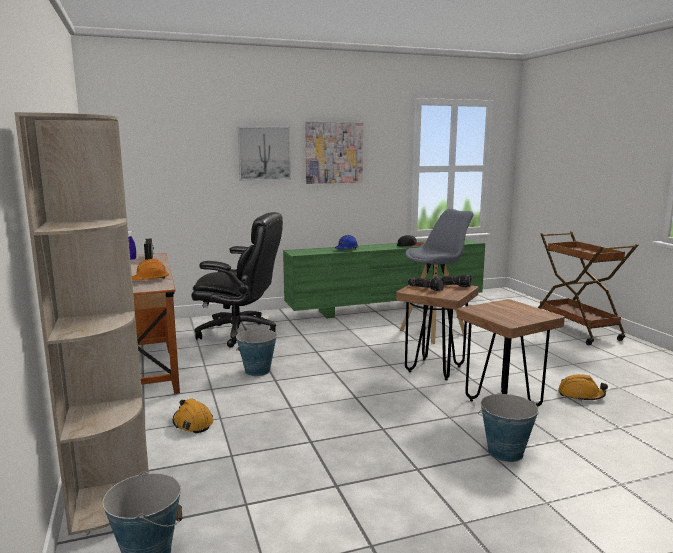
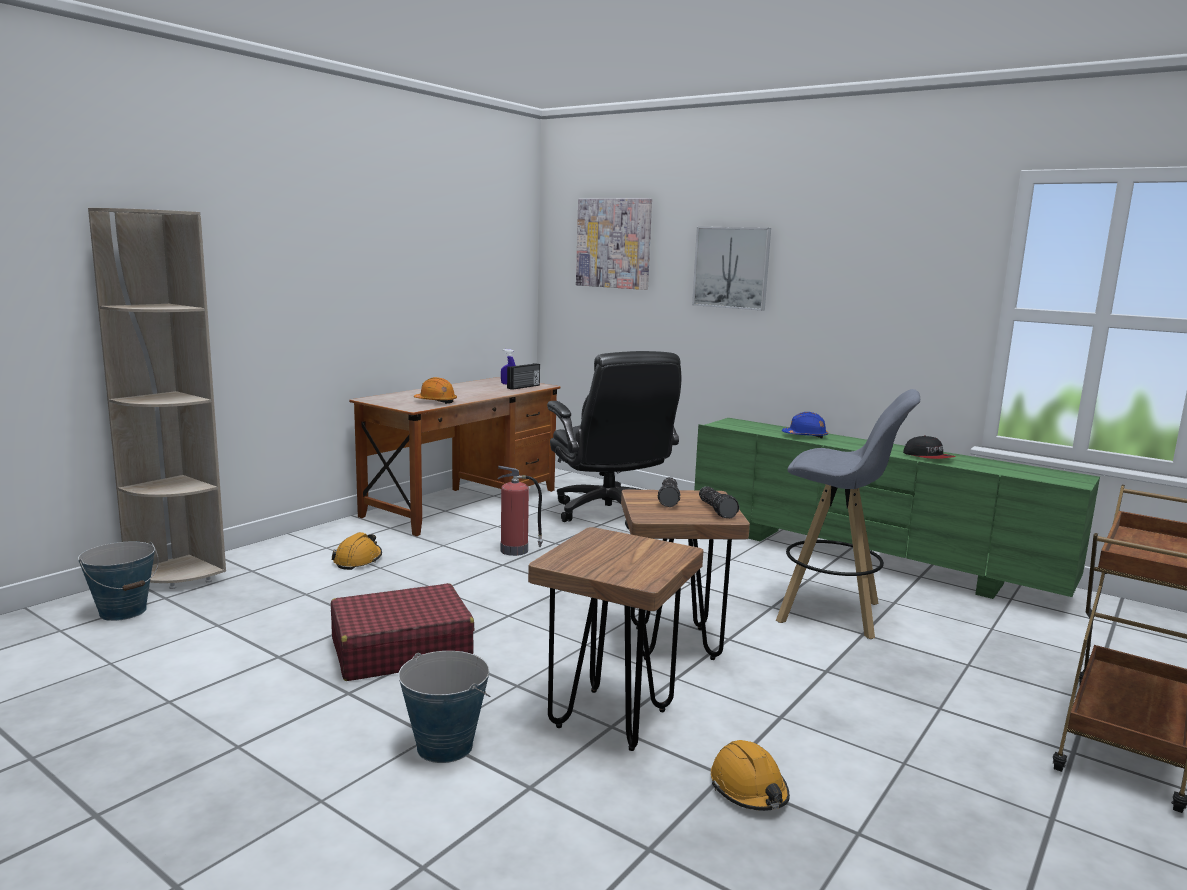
camera: 55 degrees right, 0 degrees up
bucket [236,328,277,376] -> fire extinguisher [498,466,543,556]
picture [305,122,363,184] -> picture moved to [576,198,652,290]
none -> red suitcase [331,583,474,681]

